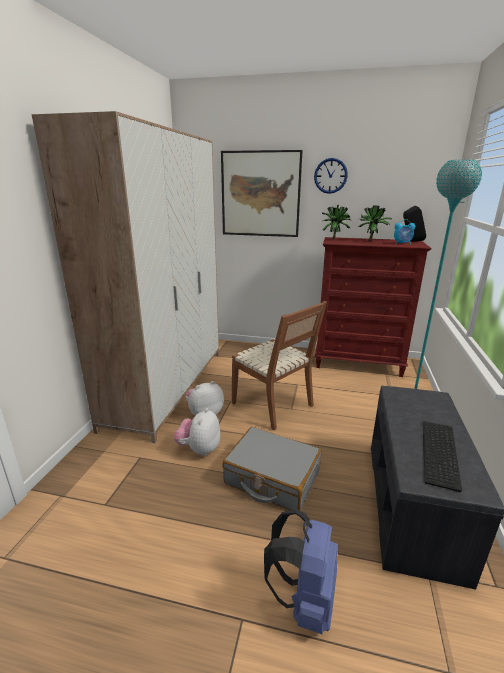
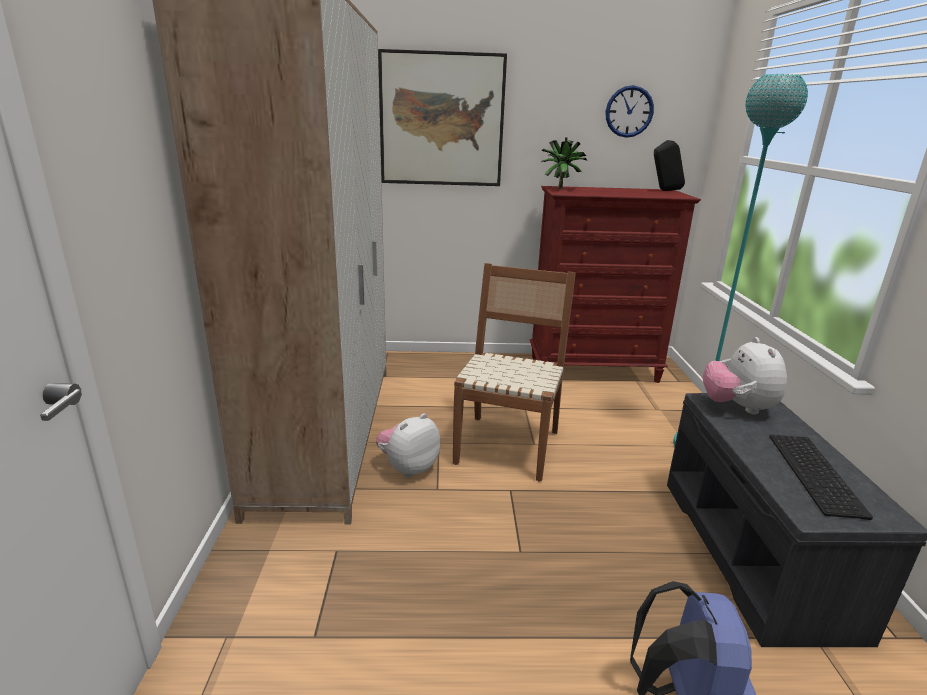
camera: 15 degrees left, 0 degrees up
plush toy [174,408,220,456] -> plush toy moved to [702,337,787,415]
grey suitcase [222,427,321,511] -> none
chair [232,301,327,430] -> chair turned 105 degrees counterclockwise [453,263,576,482]
wall clock [314,158,348,194] -> wall clock moved to [606,85,654,138]
potted plant [357,205,392,241] -> none
alarm clock [394,219,415,245] -> none

